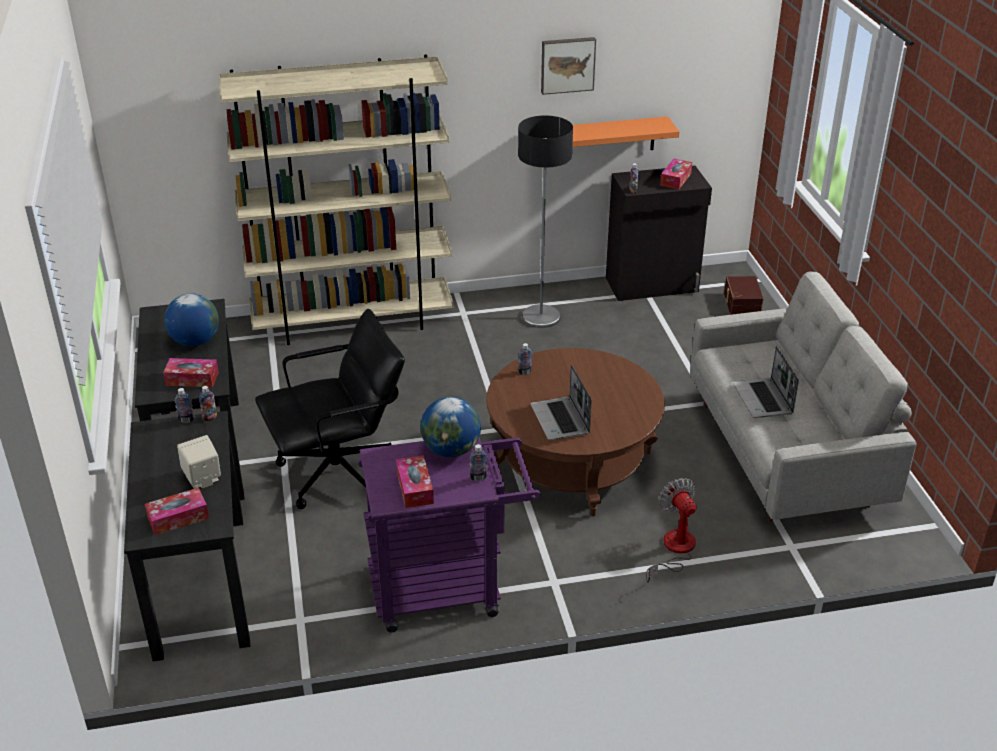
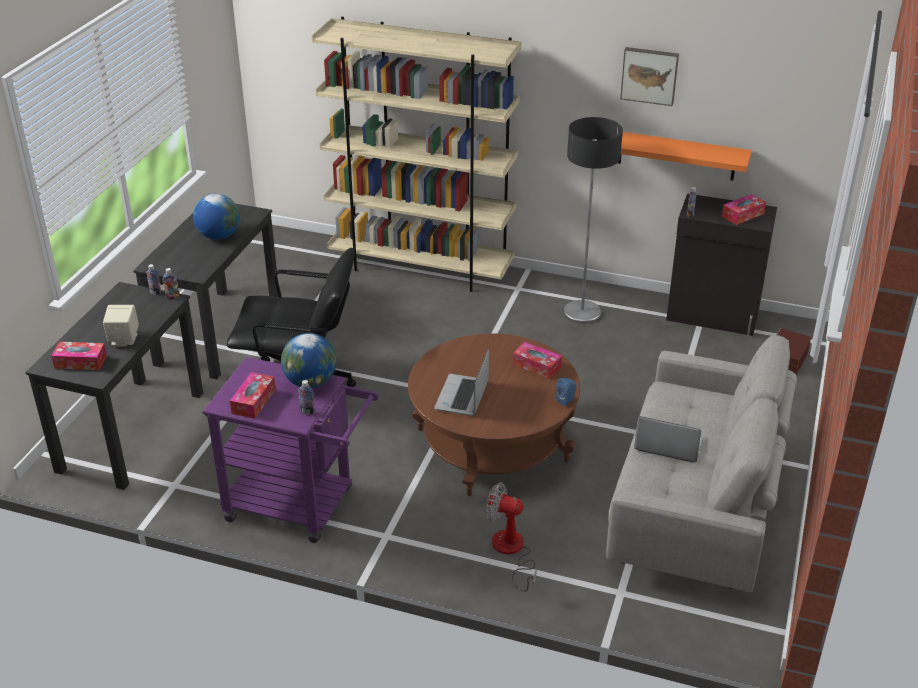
camera: 30 degrees right, 0 degrees up
tissue box [163,358,219,387] -> tissue box moved to [513,342,562,379]
bottle [518,343,532,375] -> none
fan [646,478,697,582] -> fan turned 75 degrees counterclockwise [486,482,537,592]
laptop [733,346,799,418] -> laptop turned 90 degrees clockwise [634,416,704,462]
none -> blue speaker [555,378,577,406]

